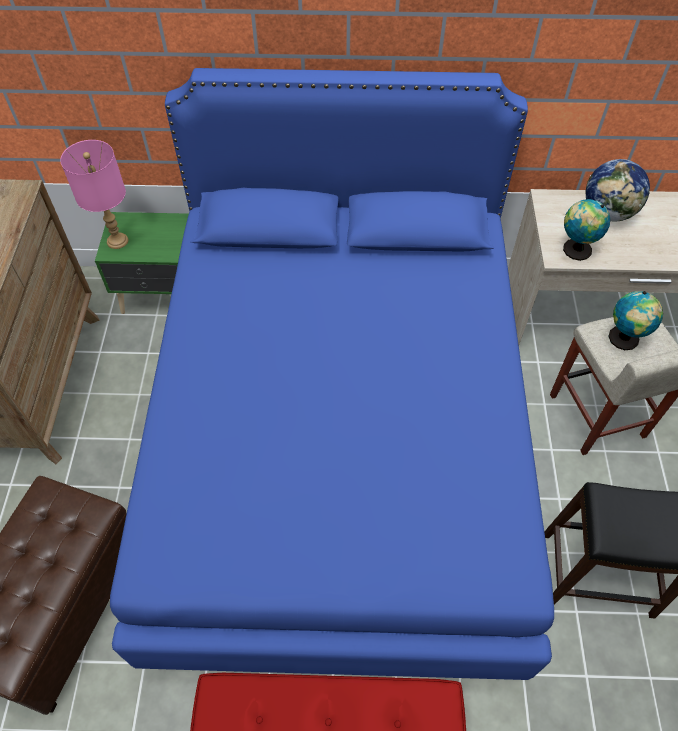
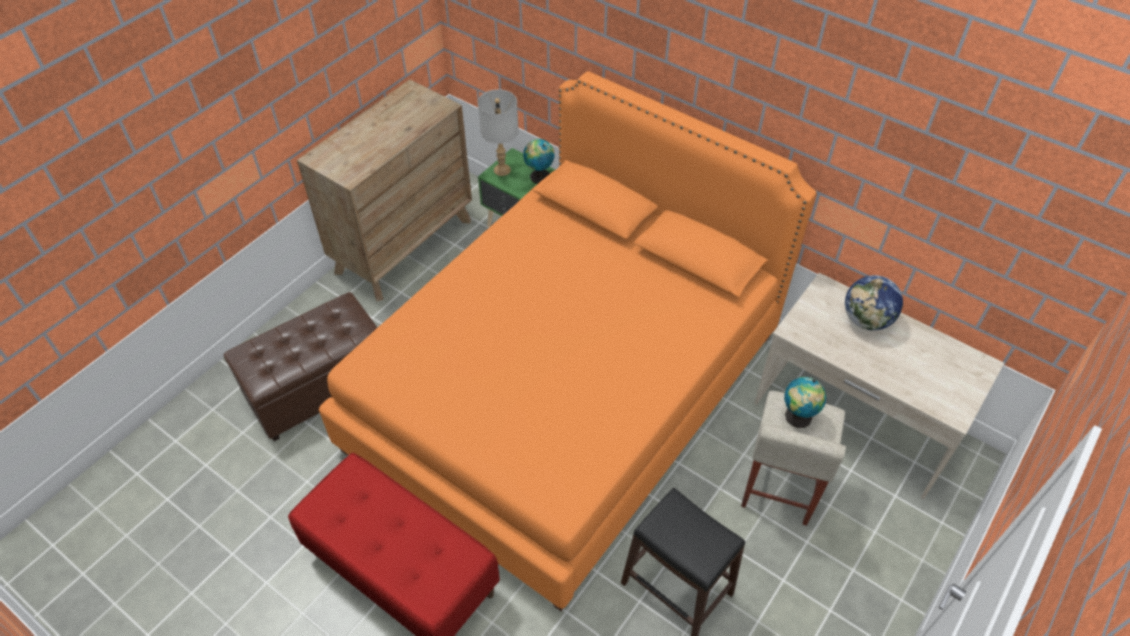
camera: 35 degrees right, 5 degrees down
pink table lamp [60,140,128,249] -> grey table lamp [478,90,519,176]
blue bed [110,68,554,680] -> orange bed [319,71,816,611]
globe [563,199,610,261] -> globe moved to [523,139,554,184]

